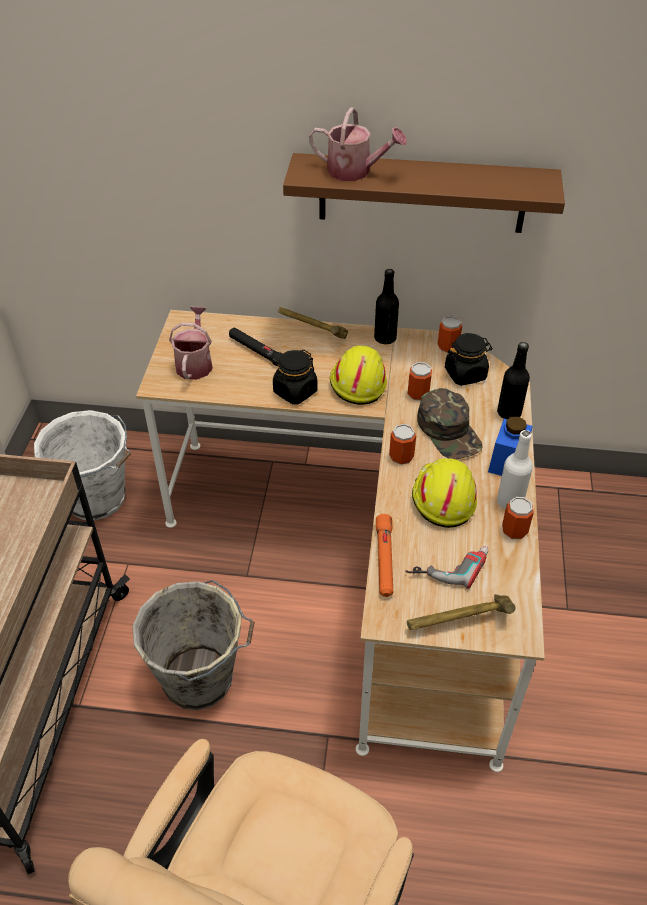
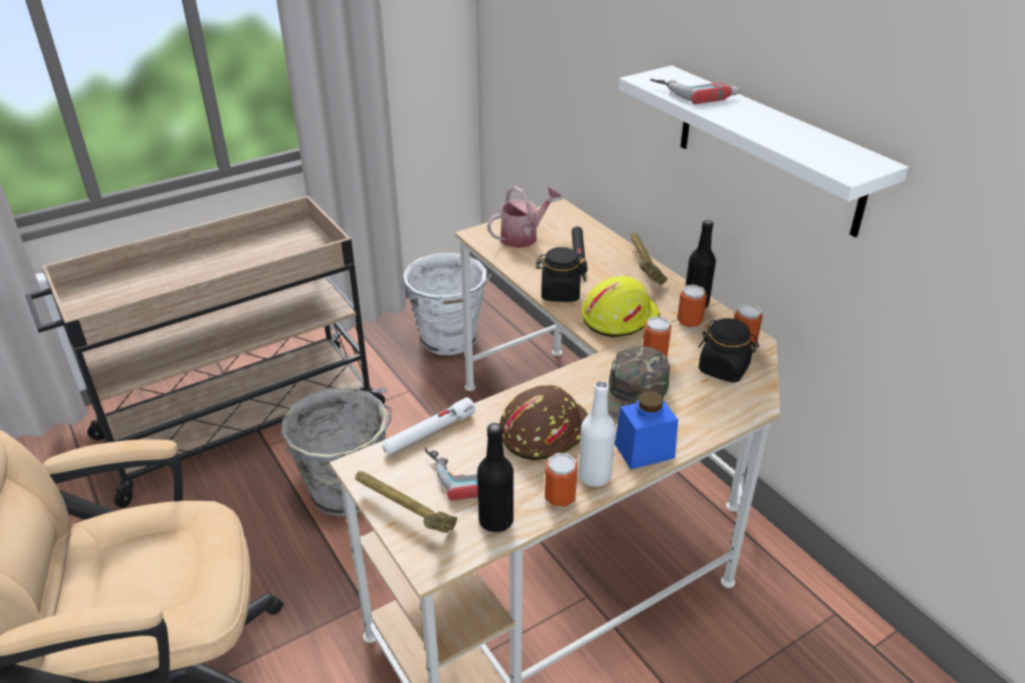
camera: 50 degrees right, 10 degrees down
brown shelf [283,153,565,233] -> white shelf [619,65,909,237]
watering can [309,107,407,181] -> power drill [650,79,740,104]
orange flashlight [376,514,393,597] -> white flashlight [382,397,476,454]
can [389,424,416,465] -> can moved to [677,284,707,328]
yellow hard hat [412,458,477,528] -> brown hard hat [499,385,588,461]
black bottle [497,342,530,419] -> black bottle moved to [477,423,514,532]

